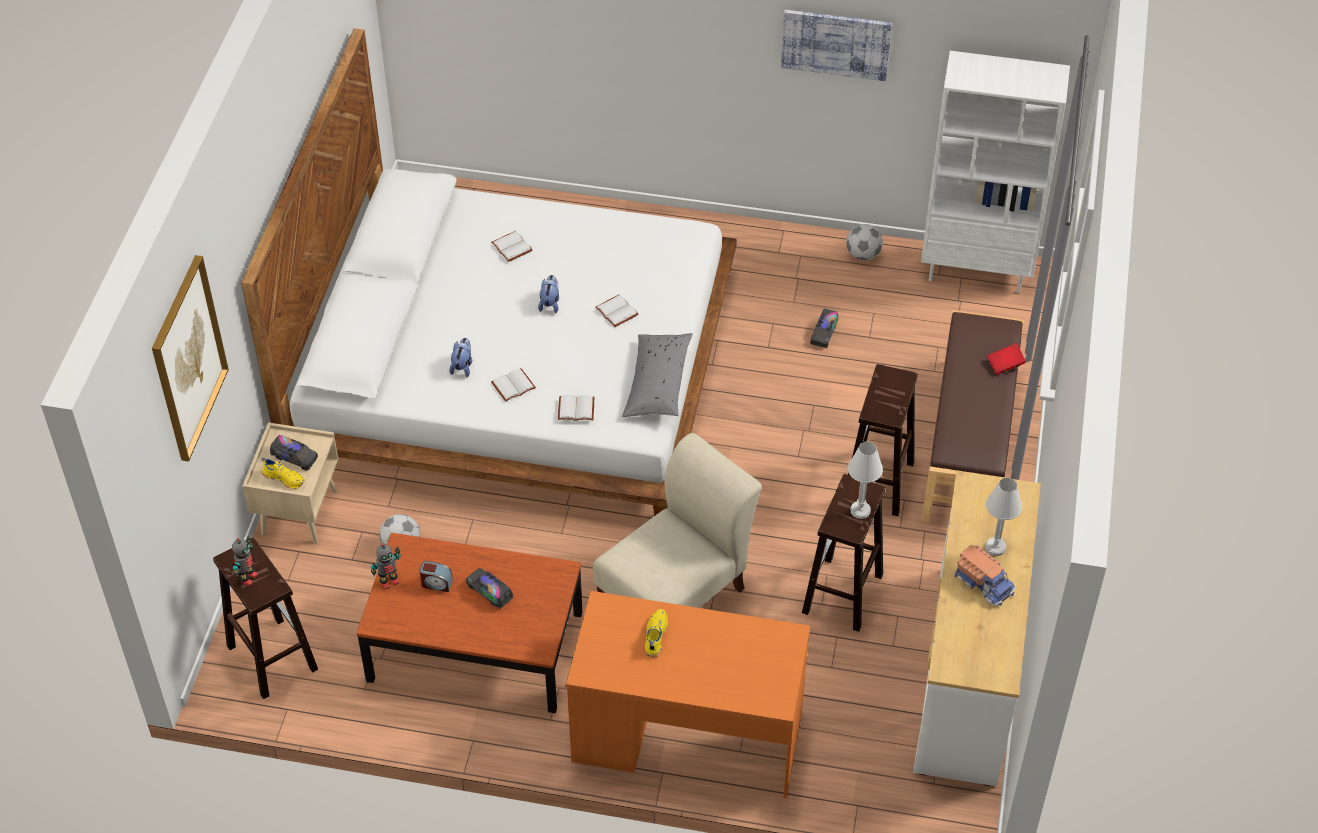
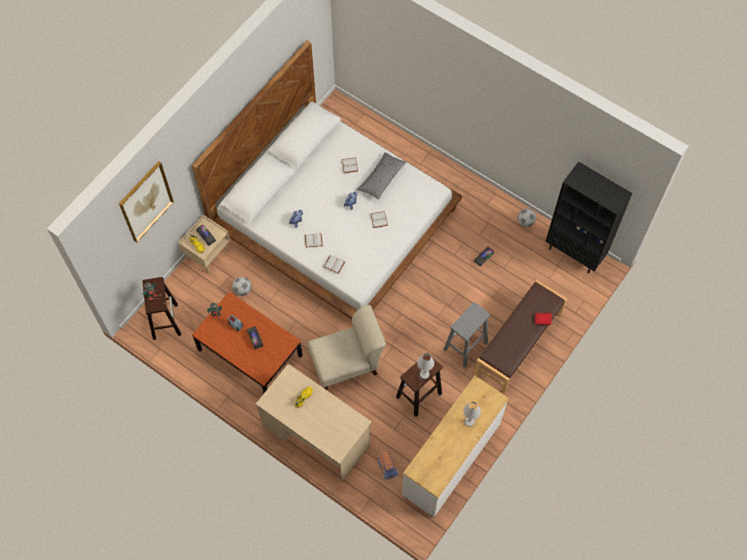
camera: 25 degrees right, 15 degrees up
orange desk [566,591,810,798] -> beige desk [256,364,372,482]
grey pillow [622,333,693,417] -> grey pillow moved to [357,153,407,200]
picture [781,10,892,81] -> none
brown stool [848,364,918,516] -> grey stool [443,302,490,367]
white bookcase [921,51,1070,293] -> black bookcase [546,161,632,273]
toy truck [955,544,1015,606] -> toy truck moved to [377,450,399,480]

